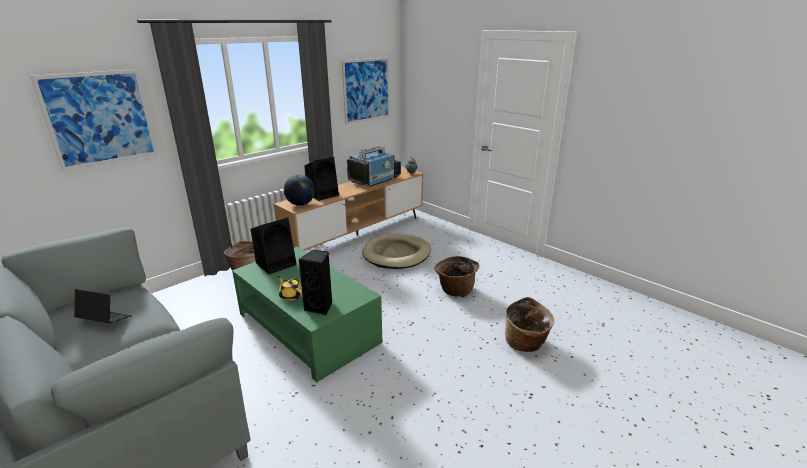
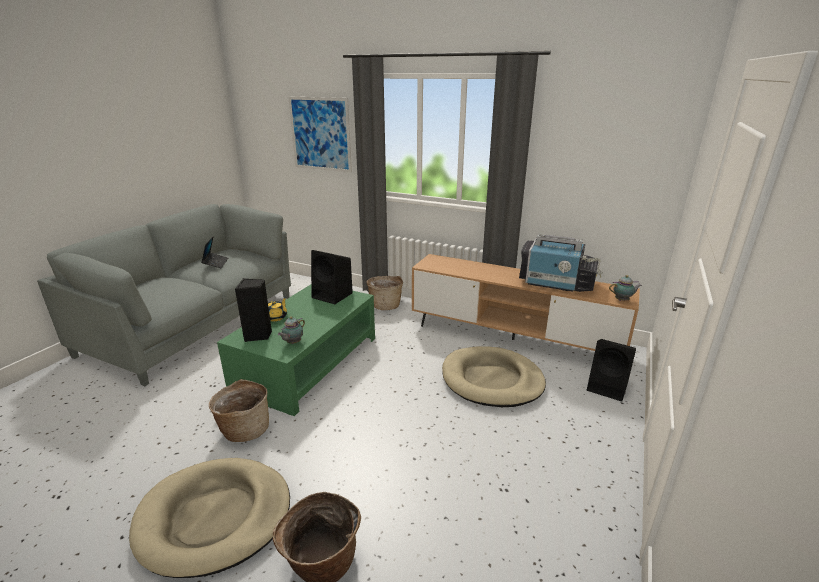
camera: 70 degrees right, 0 degrees up
globe [284,175,315,206] -> none
black speaker [304,157,339,201] -> black speaker moved to [587,339,636,402]
picture [342,57,390,125] -> none
basket [435,256,480,297] -> basket moved to [209,379,269,442]
none -> beige dog bed [129,458,290,578]
none -> teapot [278,316,305,344]

